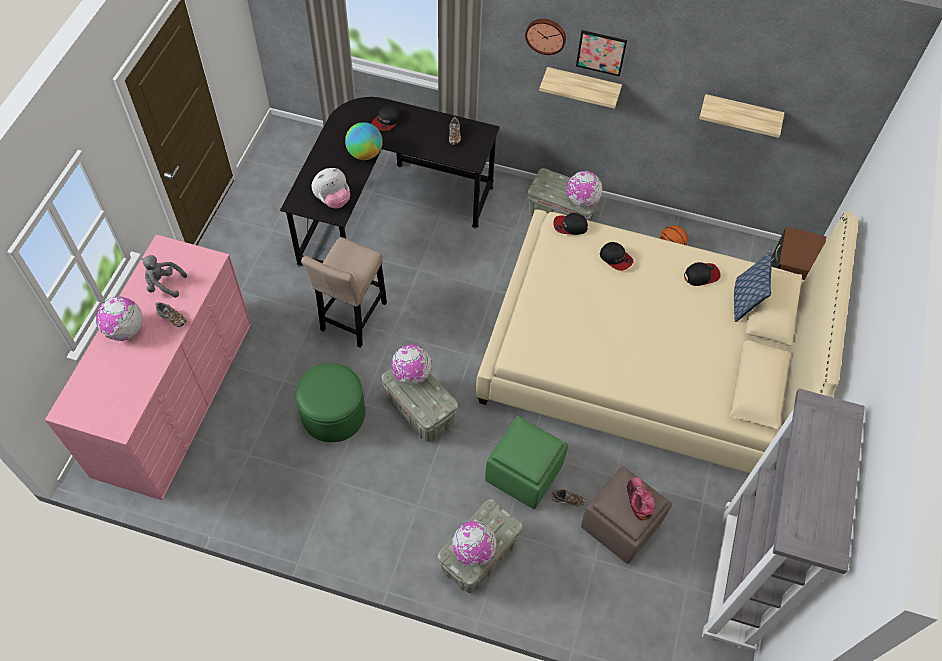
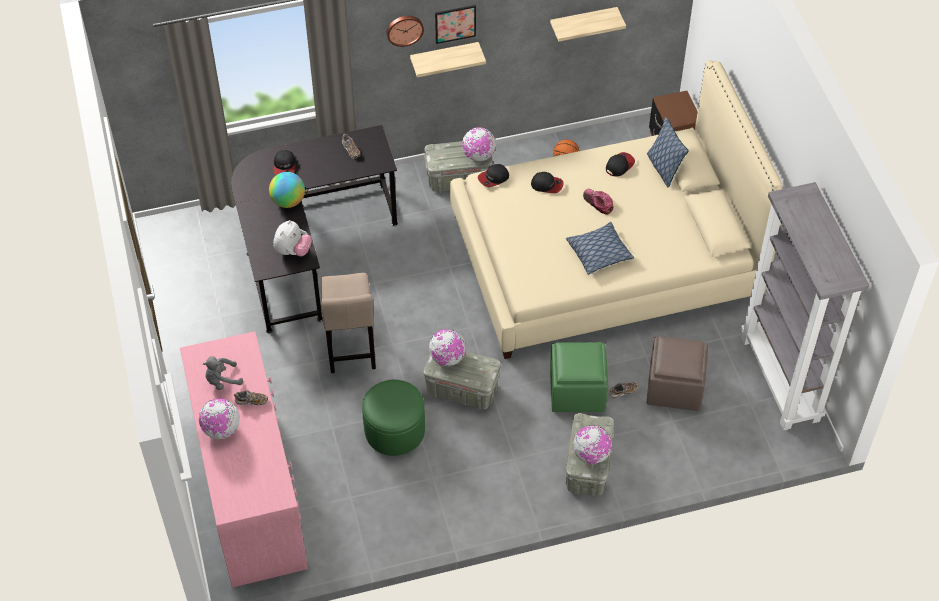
camera: 30 degrees left, 5 degrees down
cap [627,477,655,521] -> cap moved to [583,189,614,215]
none -> pillow [566,222,634,275]

